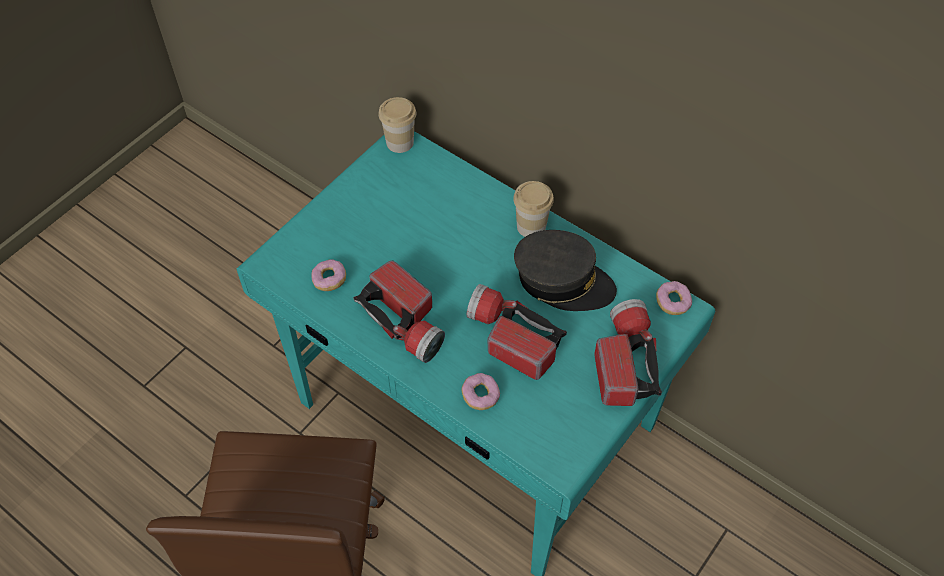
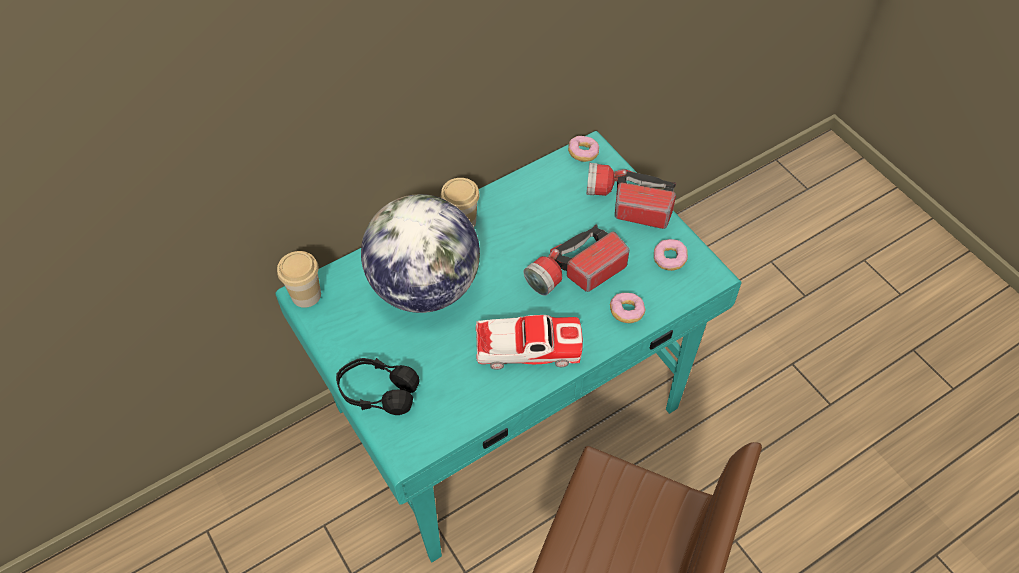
camera: 70 degrees left, 0 degrees up
donut [311,259,346,291] -> donut moved to [654,239,688,271]
flashlight [354,261,445,363] -> toy car [476,315,583,370]
grey cap [514,230,617,311] -> none
none -> black headphones [336,358,420,415]
none -> globe [361,194,480,313]

